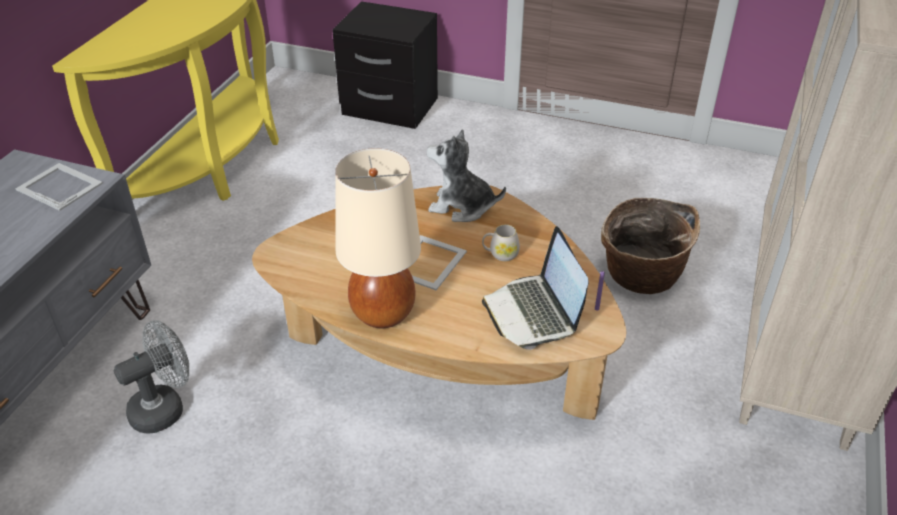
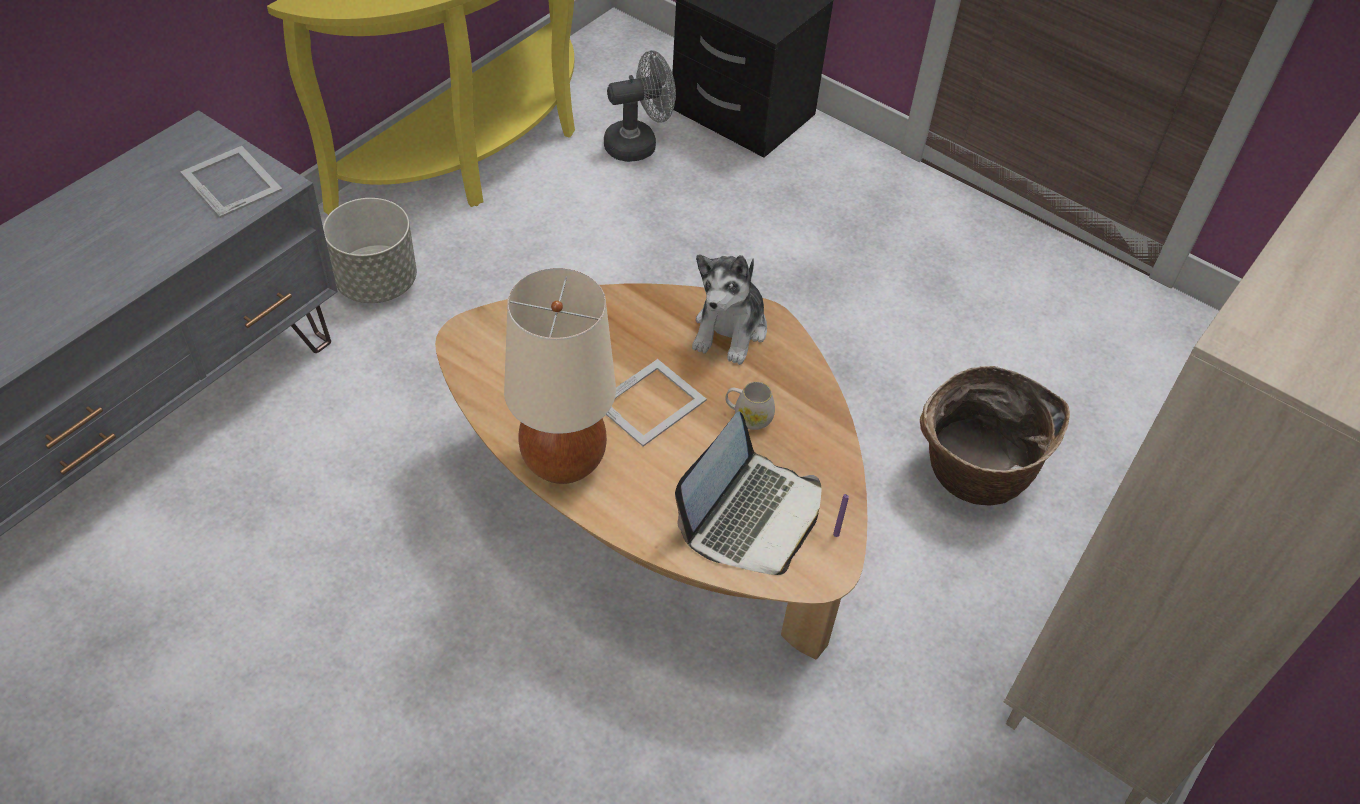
camera: 15 degrees right, 10 degrees up
grey fan [114,320,189,433] -> grey fan moved to [604,50,676,162]
plush toy [427,129,506,222] -> plush toy turned 105 degrees counterclockwise [692,255,767,365]
laptop [482,226,589,350] -> laptop turned 150 degrees counterclockwise [675,412,821,575]
none -> grey planter [323,198,417,303]

